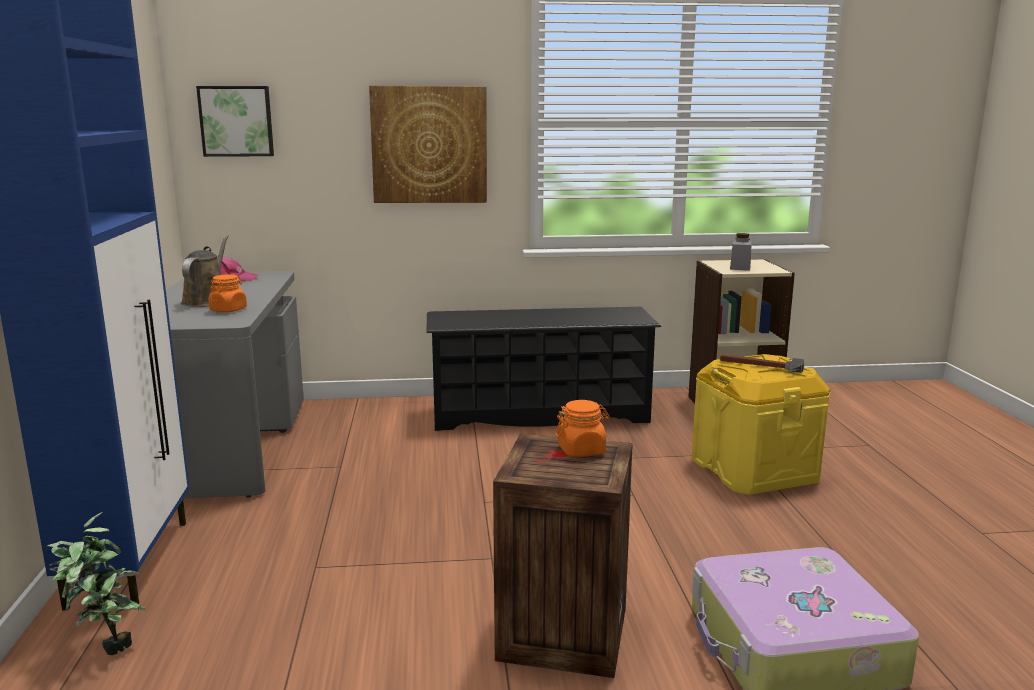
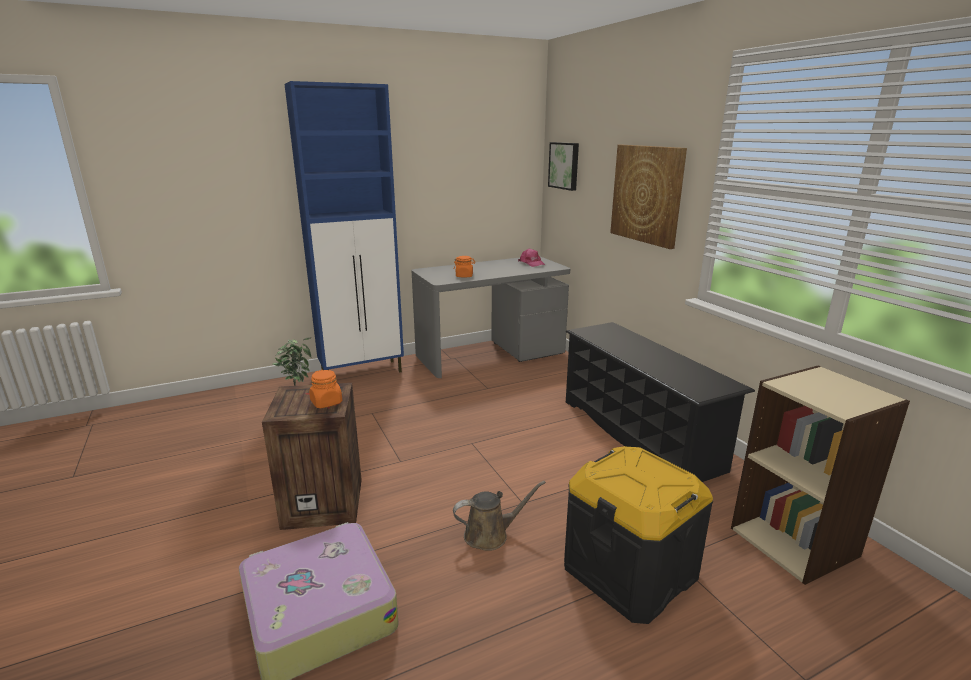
camera: 70 degrees right, 5 degrees up
brown watering can [181,235,229,307] -> brown watering can moved to [453,481,546,551]
yellow storage box [691,354,830,495] -> black storage box [564,446,713,624]
hammer [720,354,804,373] -> none
grey jar [730,233,752,271] -> none

